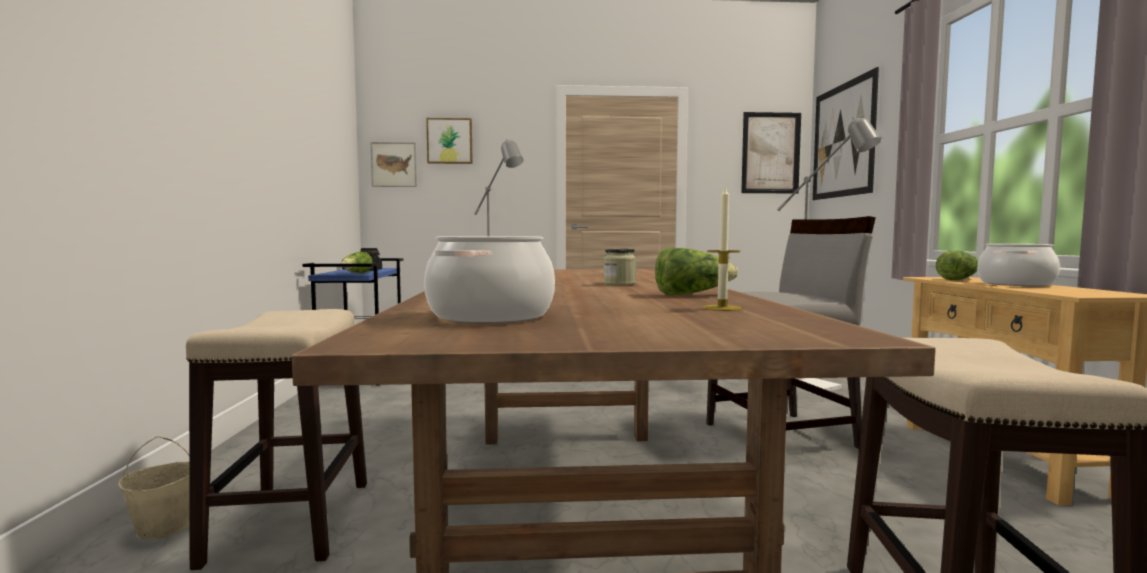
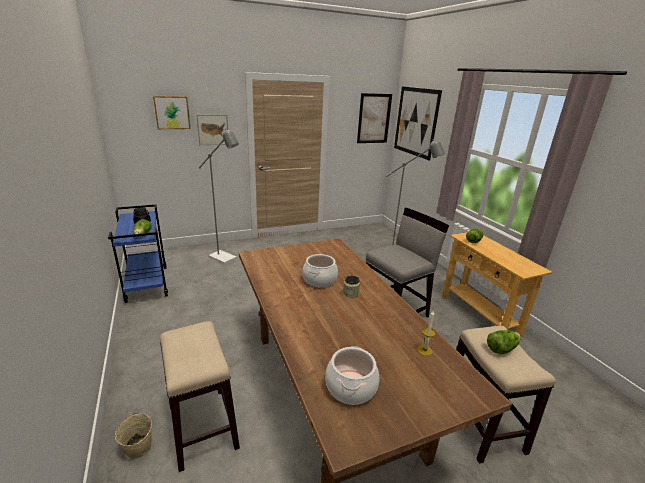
camera: 20 degrees left, 20 degrees up
picture [371,142,417,187] -> picture moved to [196,114,228,145]
lettuce [655,248,738,295] -> lettuce moved to [487,330,521,354]
cooking pot [977,244,1060,286] -> cooking pot moved to [302,254,338,287]

